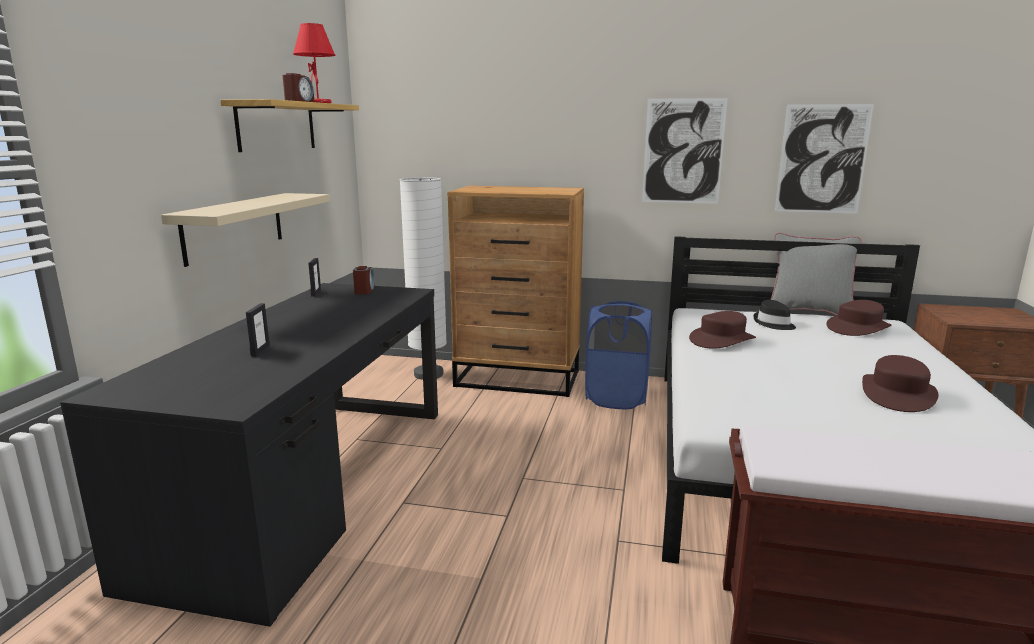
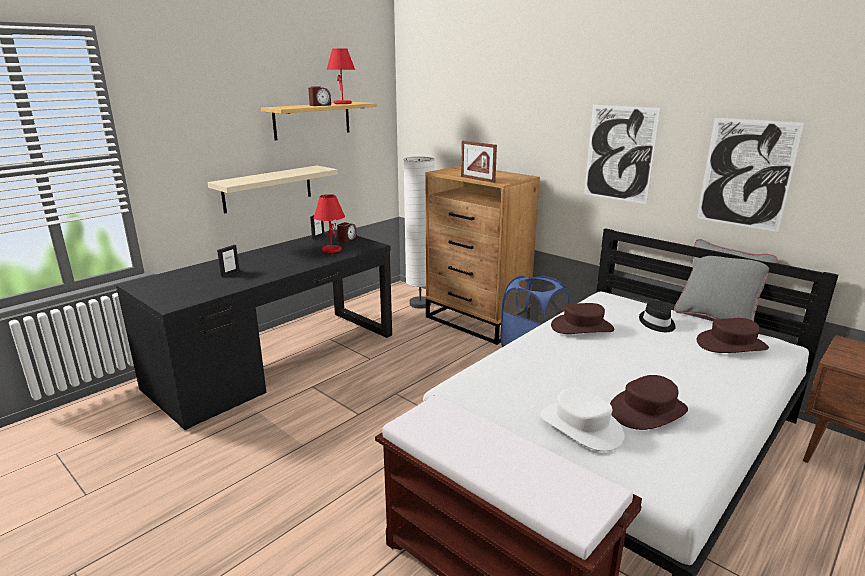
camera: 30 degrees right, 5 degrees up
none -> red table lamp [314,194,345,253]
none -> picture frame [461,141,497,183]
none -> white hat [541,387,624,451]

